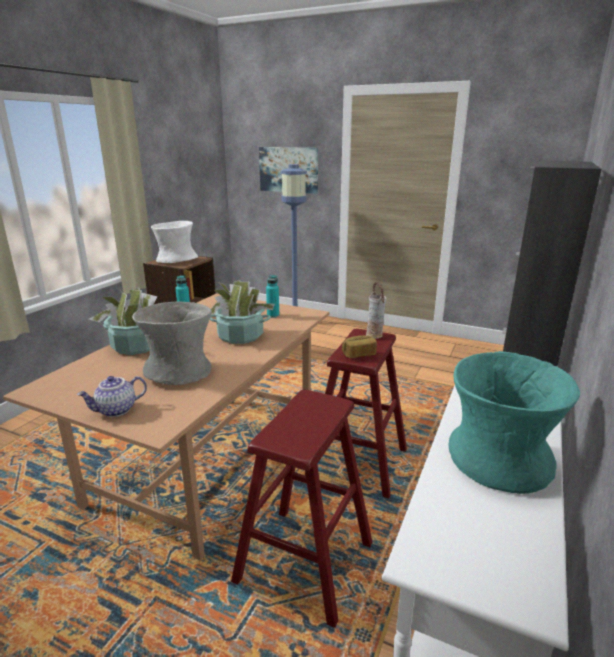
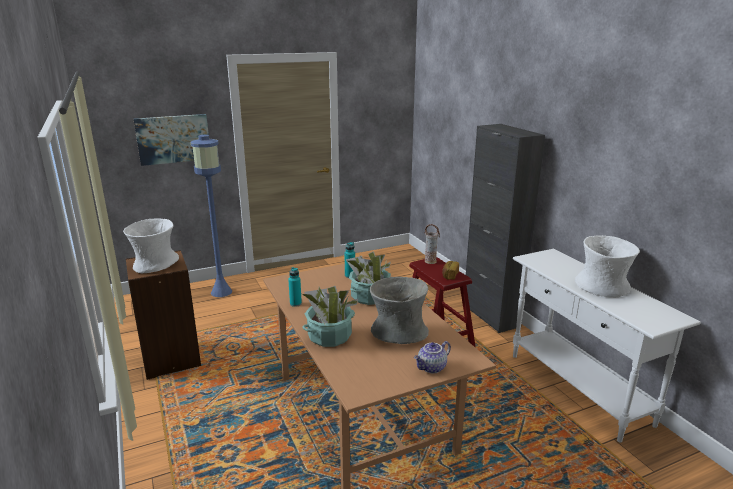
camera: 50 degrees left, 0 degrees up
teapot [77,376,147,417] -> teapot turned 45 degrees clockwise [414,341,451,373]
red stool [231,390,372,628] -> none
turquoise vase [448,351,580,494] -> white vase [575,235,640,297]

